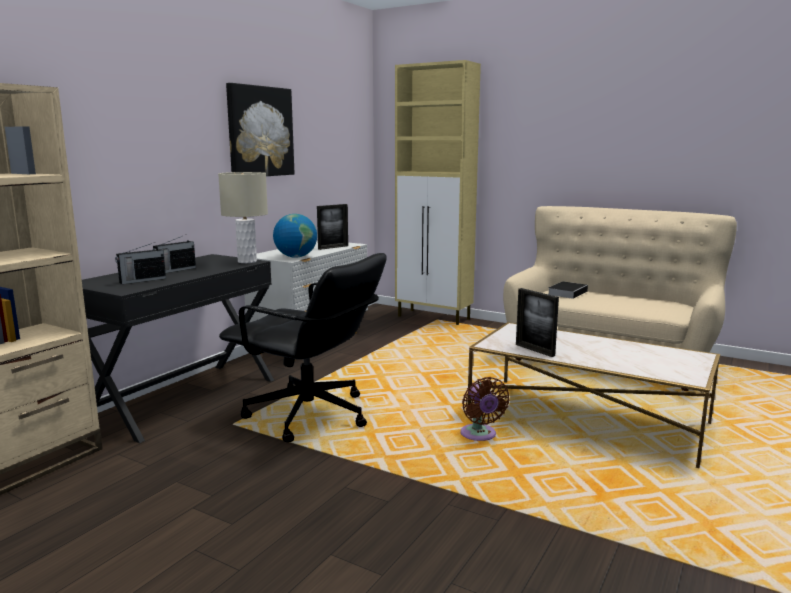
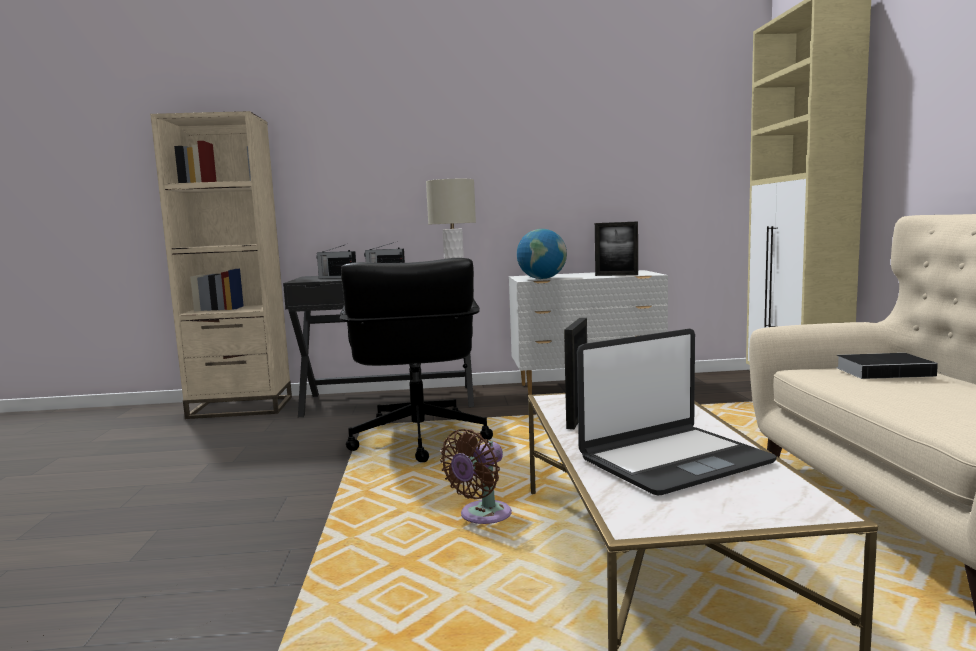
camera: 55 degrees right, 5 degrees down
picture [226,83,294,176] -> none
none -> laptop [577,329,777,495]

